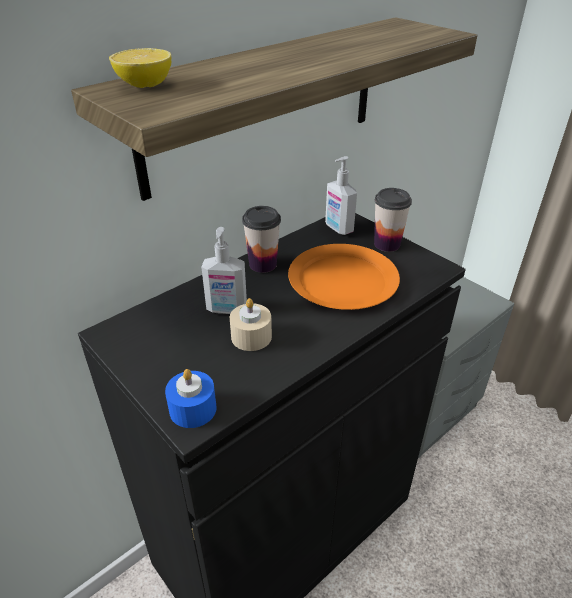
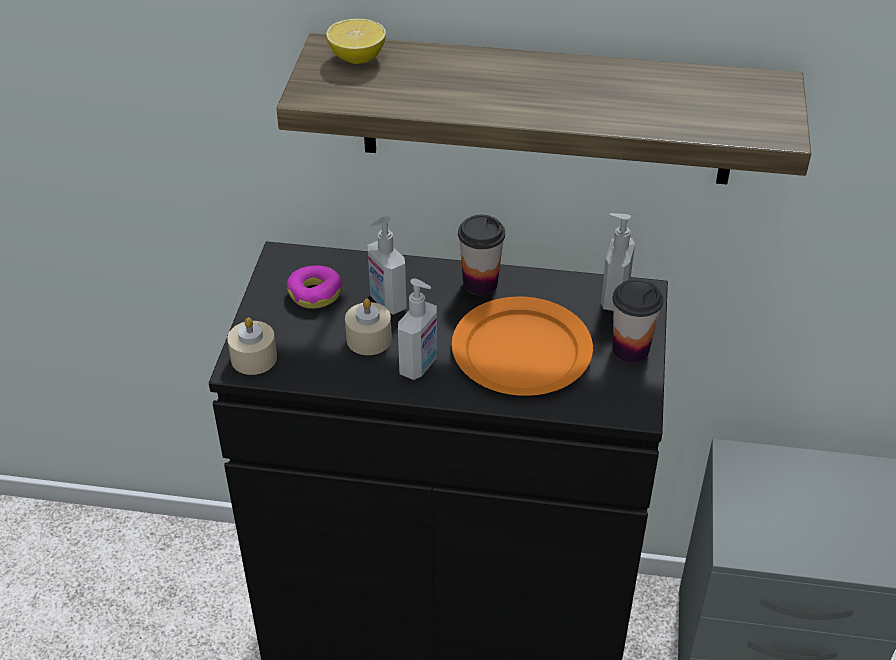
camera: 50 degrees right, 5 degrees up
blue candle [165,369,217,428] -> beige candle [227,317,277,375]
none -> donut [287,265,343,309]
none -> soap dispenser [398,279,437,380]

